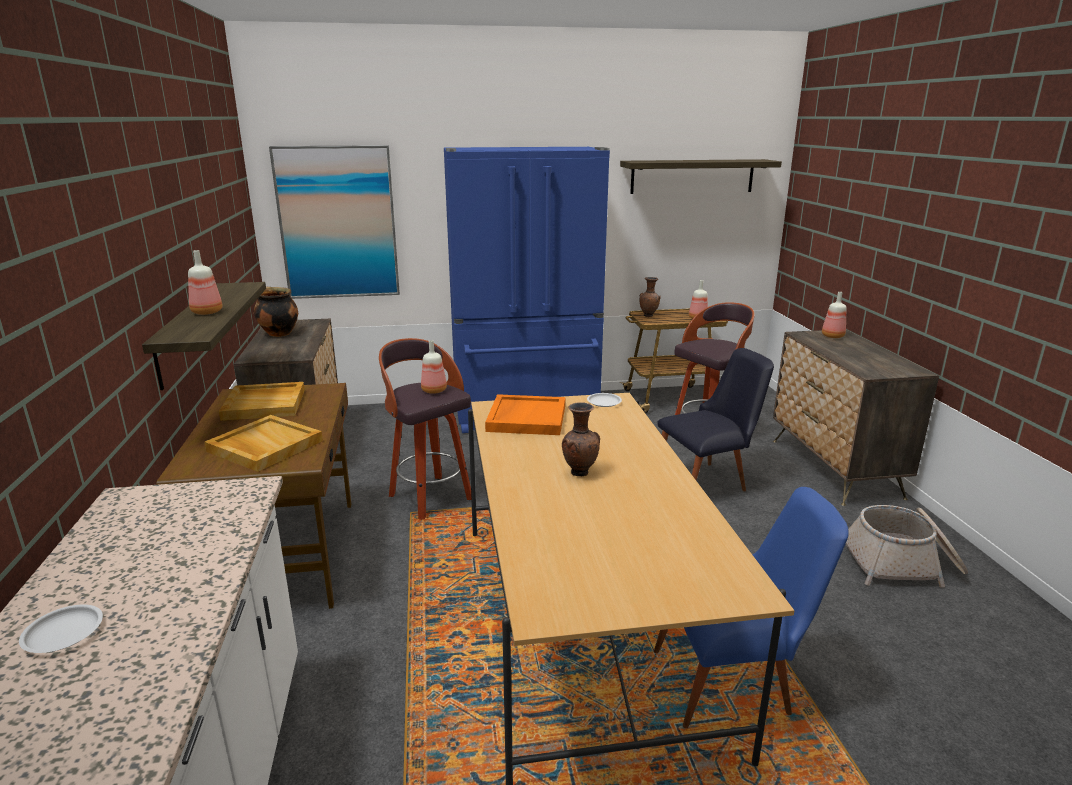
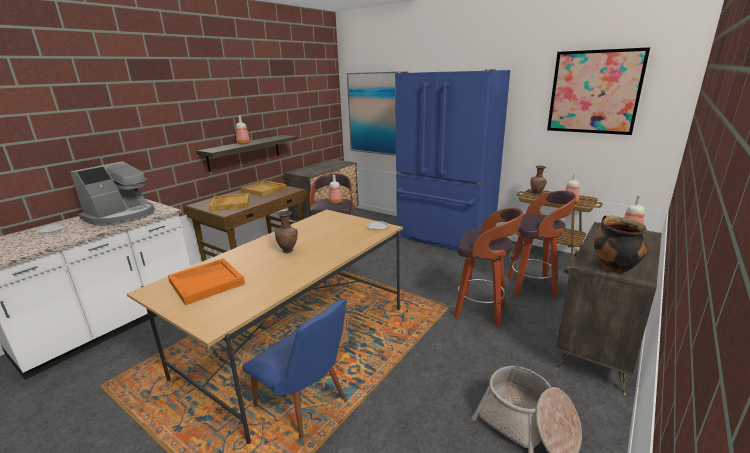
camera: 45 degrees right, 0 degrees up
cooking pot [254,287,298,337] -> cooking pot moved to [594,215,647,273]
orange tray [485,394,565,435] -> orange tray moved to [168,258,245,305]
shelf [620,159,782,194] -> picture [547,47,650,135]
black chair [657,348,774,491] -> stool [454,208,524,327]
none -> coffee machine [70,161,155,226]

